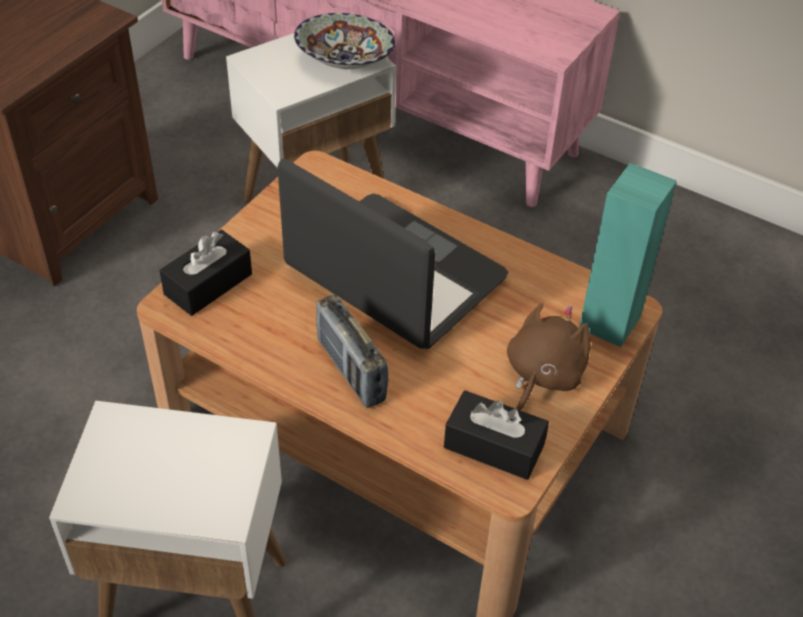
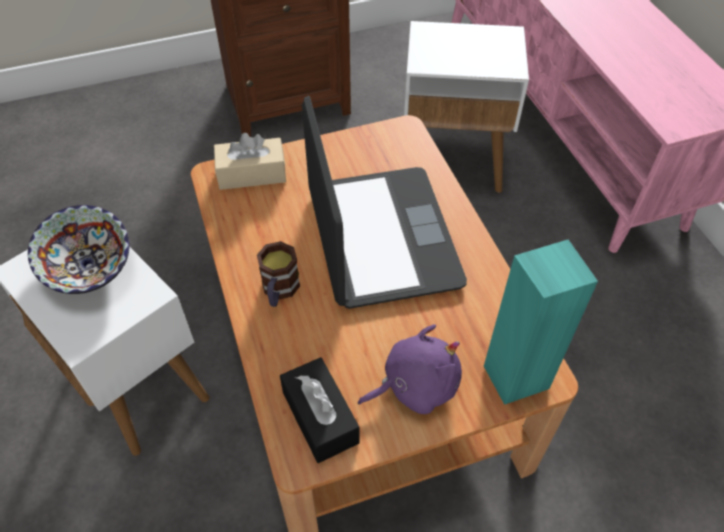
camera: 40 degrees right, 5 degrees up
black tissue box [159,230,252,316] -> beige tissue box [214,133,286,190]
bowl [294,13,395,69] -> bowl moved to [28,205,129,294]
radio [316,295,389,408] -> mug [257,241,300,307]
brown plush toy [507,303,590,411] -> purple plush toy [358,324,462,414]

